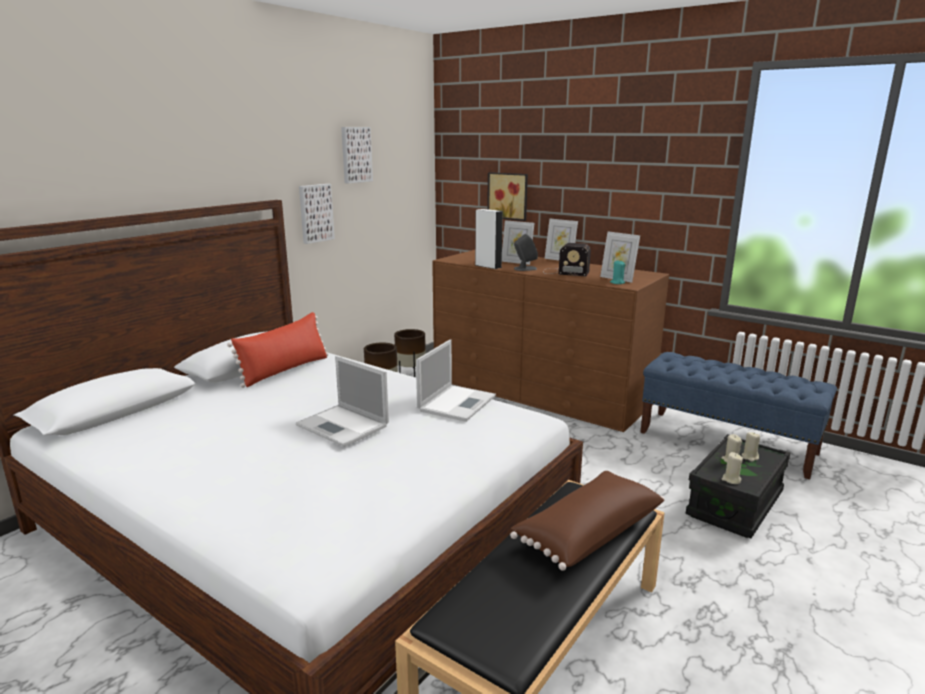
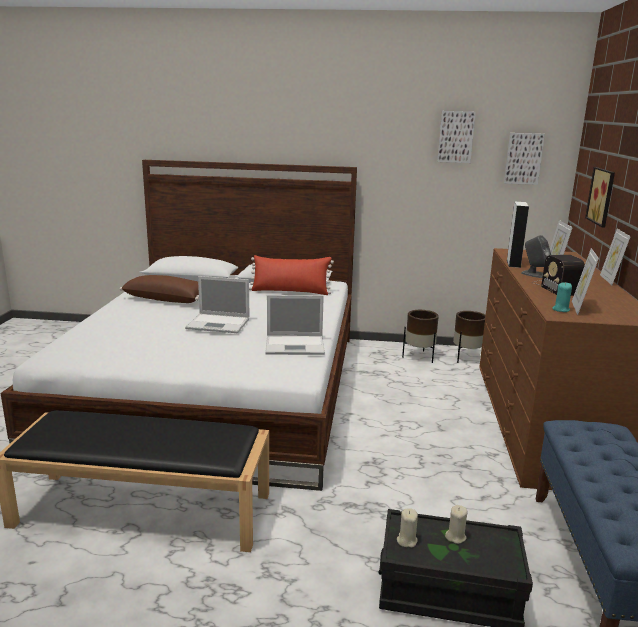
camera: 60 degrees right, 0 degrees up
laptop [296,356,389,447] -> laptop turned 90 degrees counterclockwise [185,276,250,333]
picture [299,184,335,244] -> picture moved to [504,133,545,185]
brown pillow [510,471,665,571] -> brown pillow moved to [119,275,199,303]
beige candle [741,432,760,461] -> none

